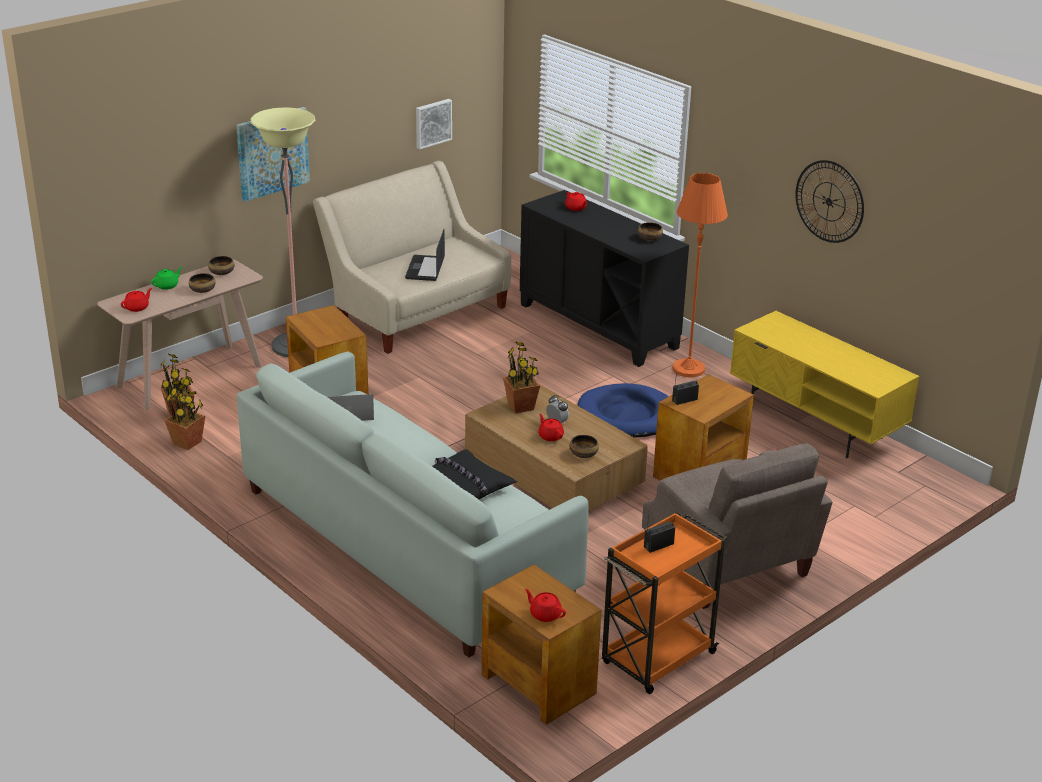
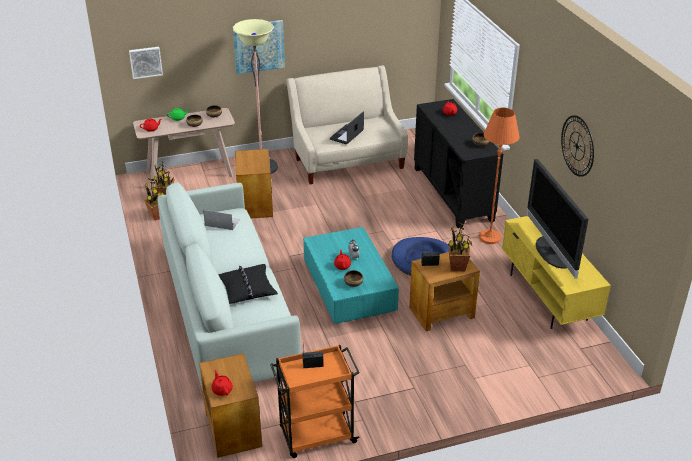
camera: 25 degrees right, 5 degrees up
picture [416,99,452,149] -> picture moved to [129,47,163,79]
brown coffee table [465,384,648,511] -> turquoise coffee table [303,227,399,324]
potted plant [503,341,540,414] -> potted plant moved to [448,222,472,271]
beige armchair [642,443,832,609] -> none
none -> television [527,159,588,279]

